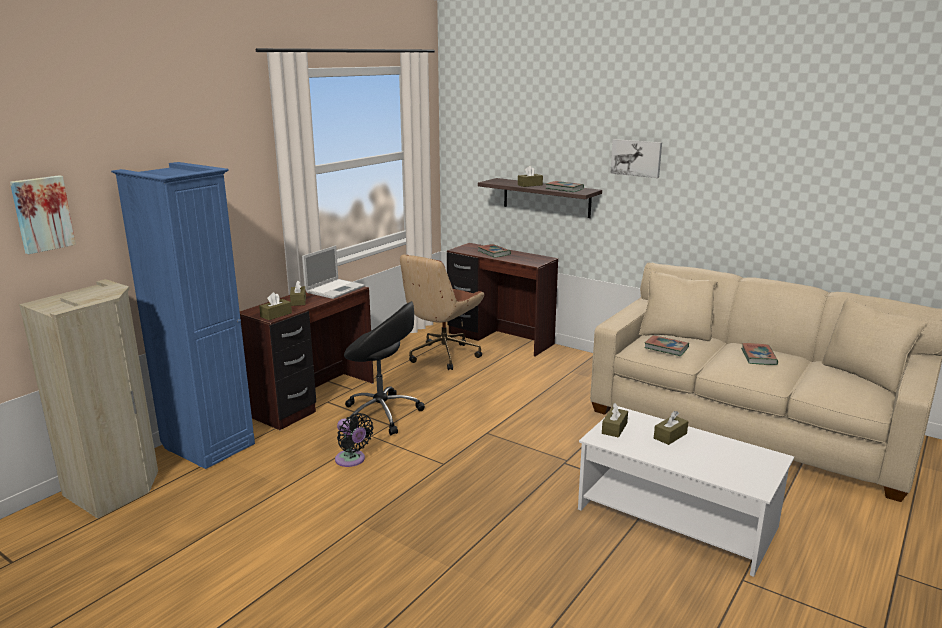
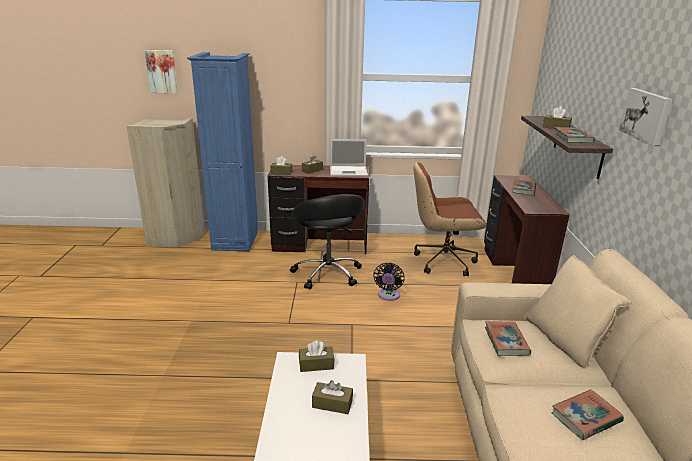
camera: 55 degrees right, 5 degrees up
black fan [335,413,374,467] -> black fan moved to [374,263,405,301]

